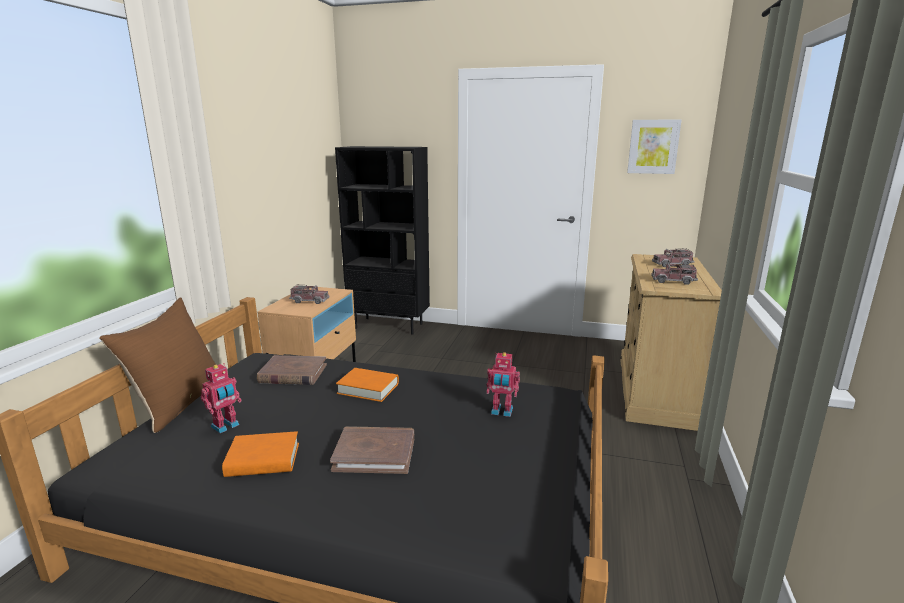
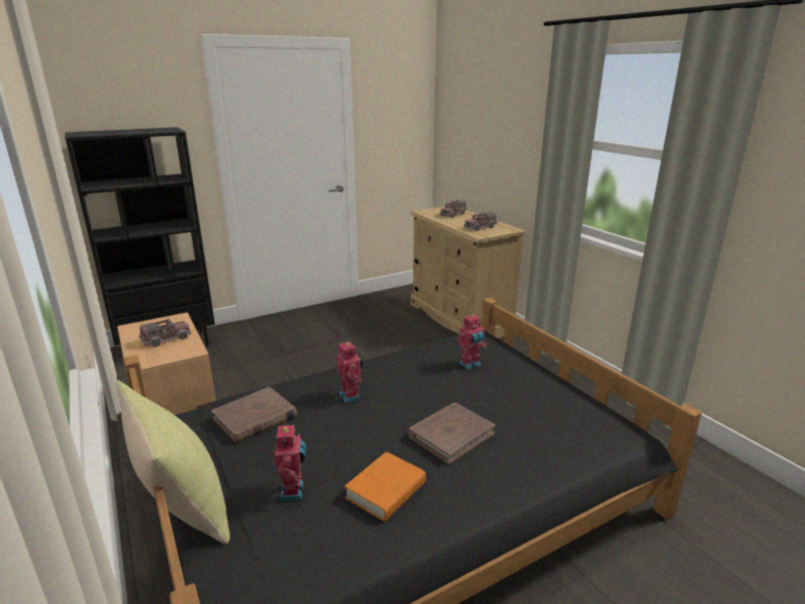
camera: 45 degrees left, 5 degrees up
brown pillow [99,297,216,433] -> yellow pillow [116,381,230,544]
orange book [336,368,399,402] -> toy robot [337,340,363,403]
picture [627,120,681,174] -> none

